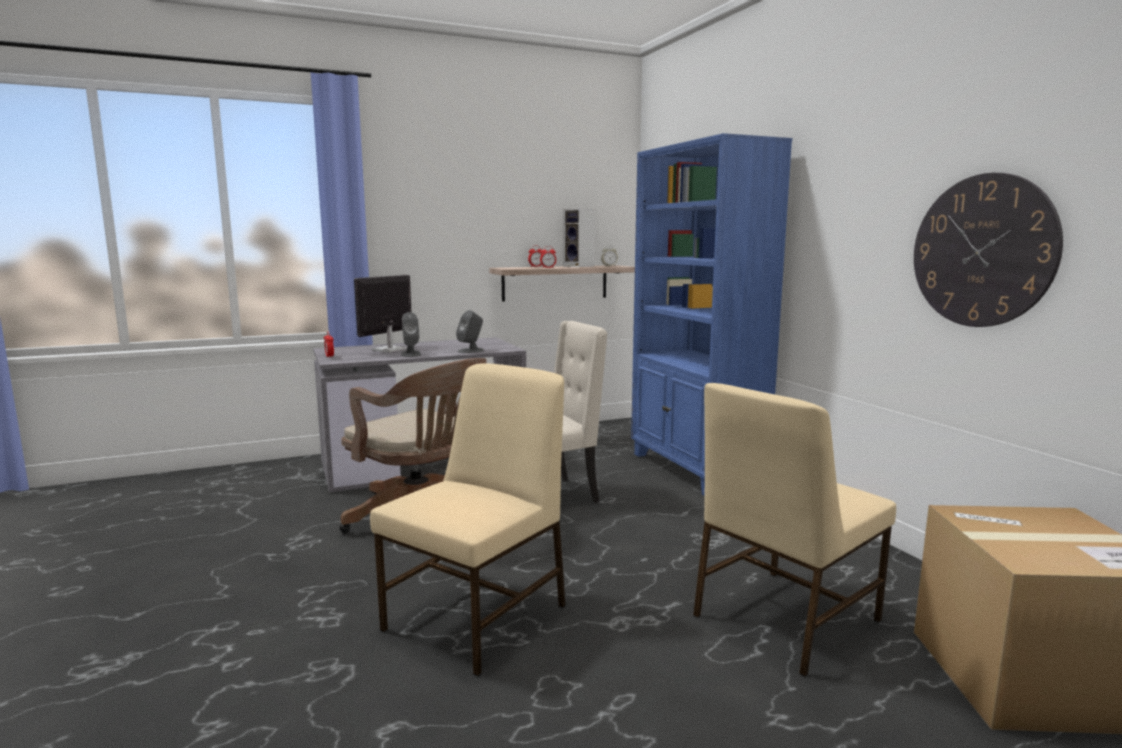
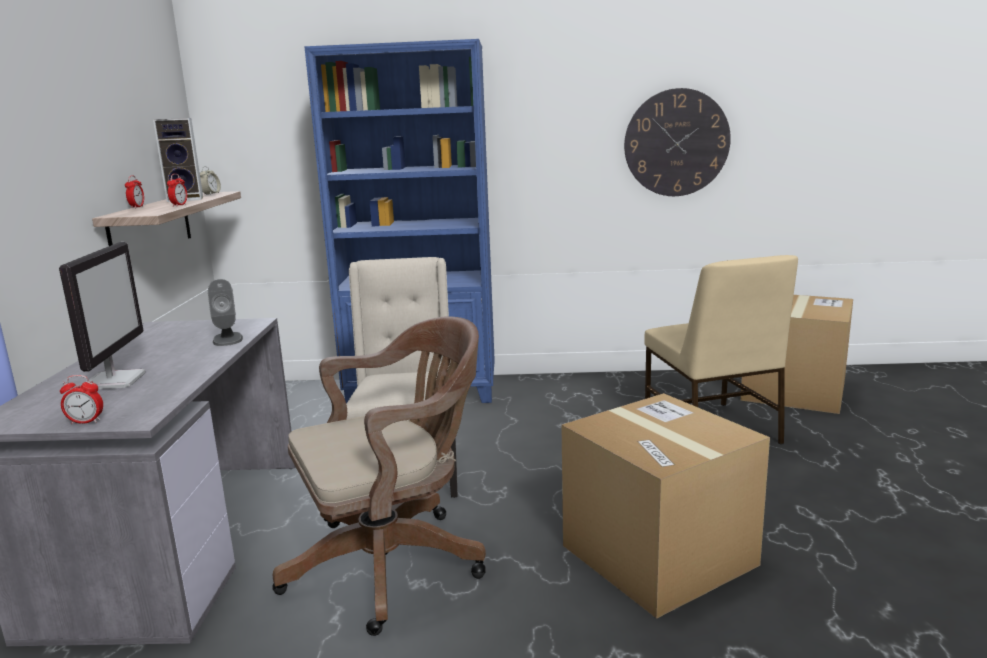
camera: 65 degrees left, 5 degrees up
monitor [354,275,412,353] -> monitor turned 150 degrees counterclockwise [59,242,145,389]
beige chair [370,363,566,677] -> cardboard box [561,393,770,619]
grey speaker [401,312,421,357] -> none

